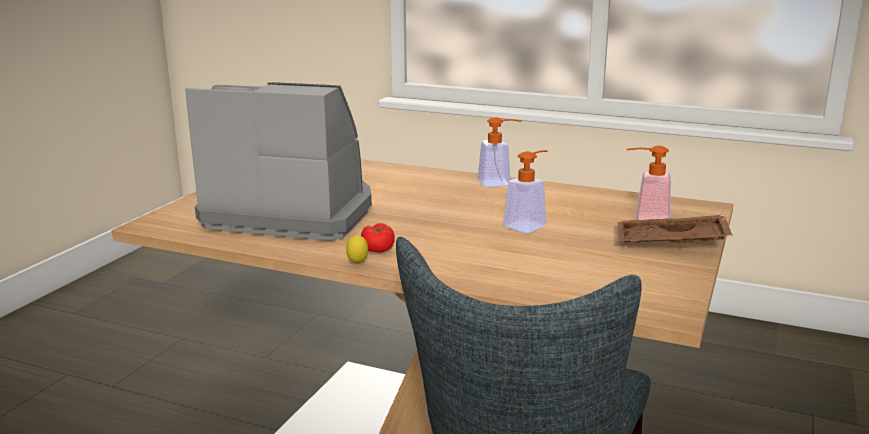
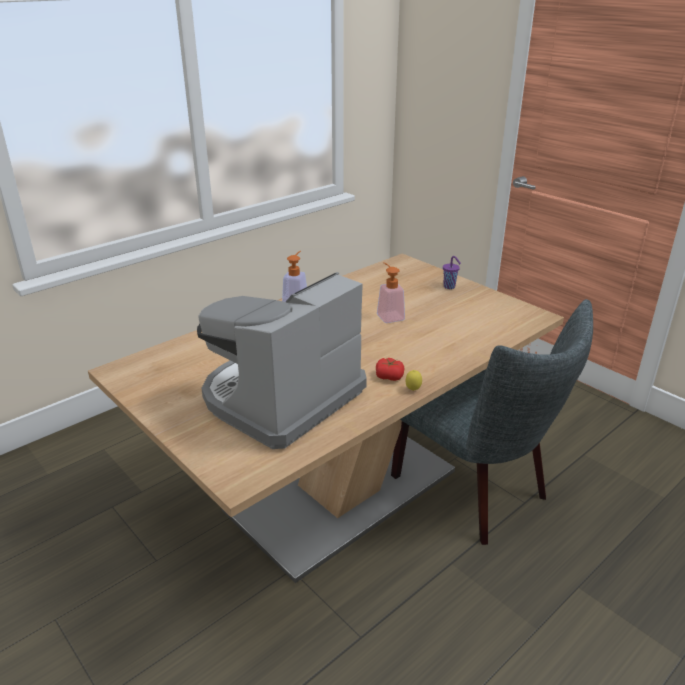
camera: 65 degrees left, 10 degrees up
brown tray [618,215,733,244] -> purple cup [443,256,461,289]
soap dispenser [627,146,671,220] -> none

